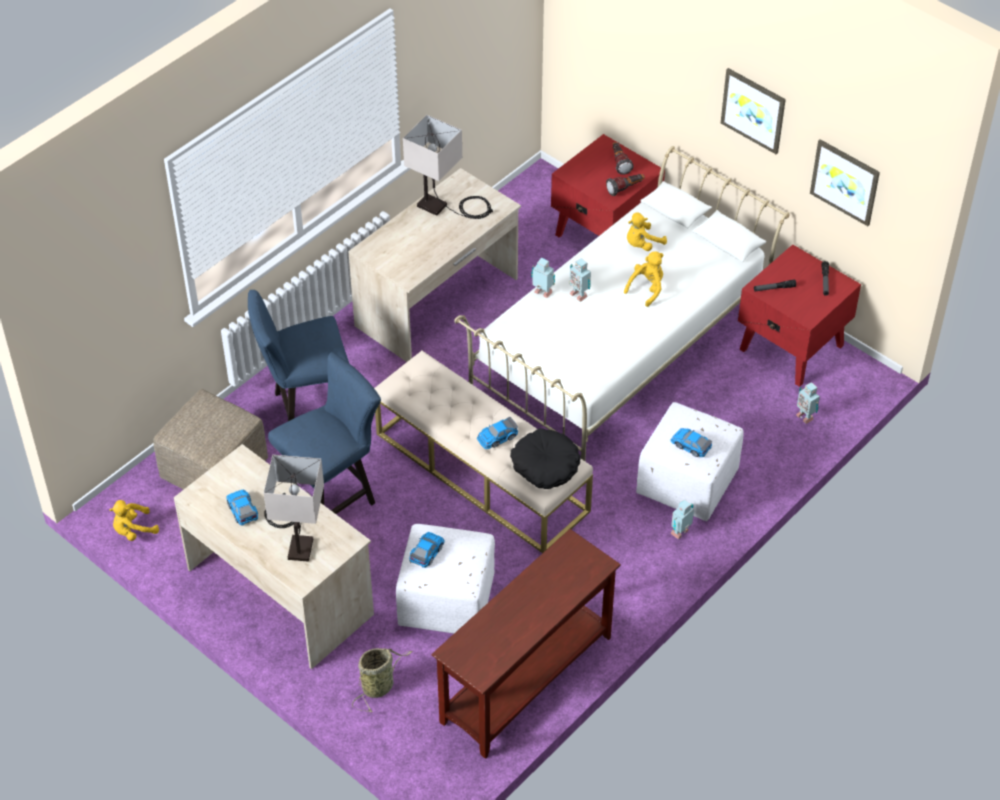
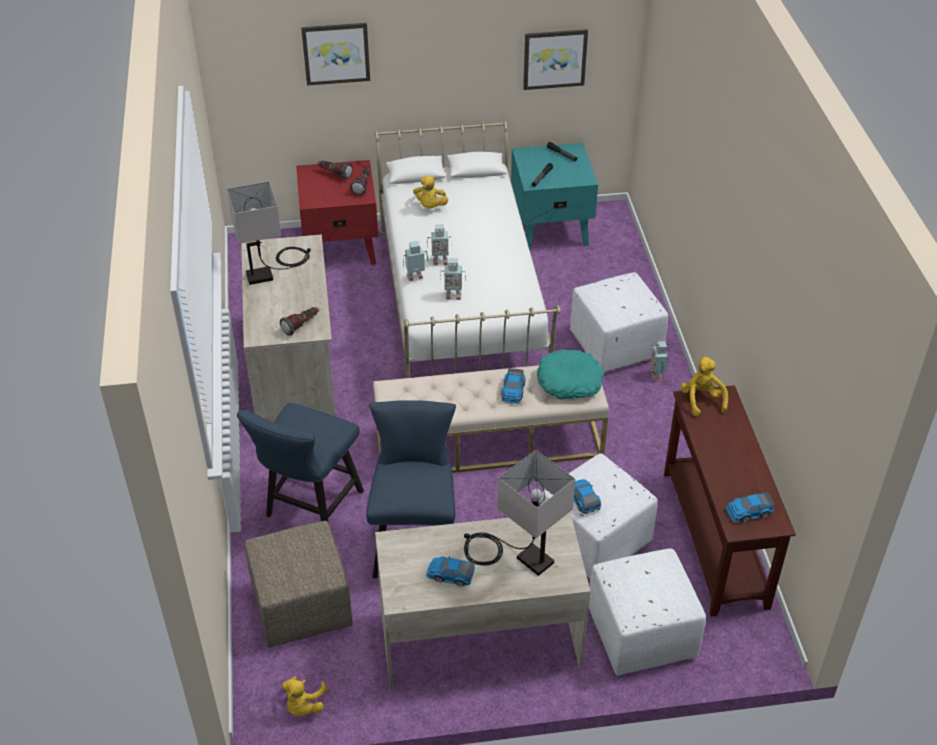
camera: 50 degrees left, 5 degrees down
basket [352,648,412,712] -> white ottoman [589,548,706,676]
black pillow [510,428,581,489] -> turquoise pillow [537,350,604,399]
yellow plush toy [624,251,663,307] -> yellow plush toy moved to [681,356,728,416]
toy car [670,428,712,457] -> toy car moved to [726,492,775,522]
picture [721,68,786,154] -> picture moved to [301,23,370,86]
red nightstand [738,244,861,387] -> turquoise nightstand [511,143,598,250]
toy robot [796,382,820,424] -> toy robot moved to [440,258,466,300]
none -> flashlight [280,307,319,336]

